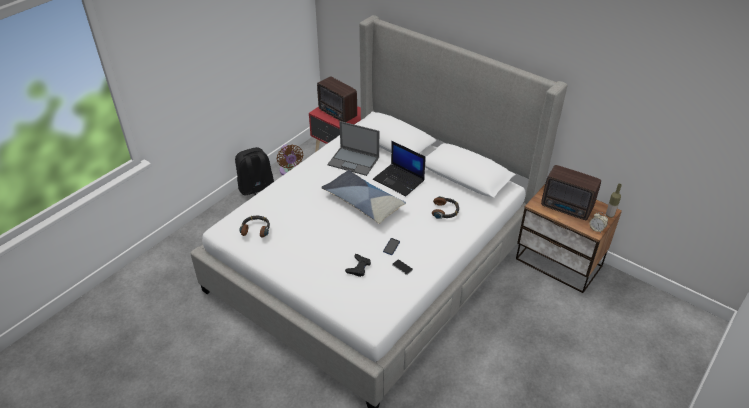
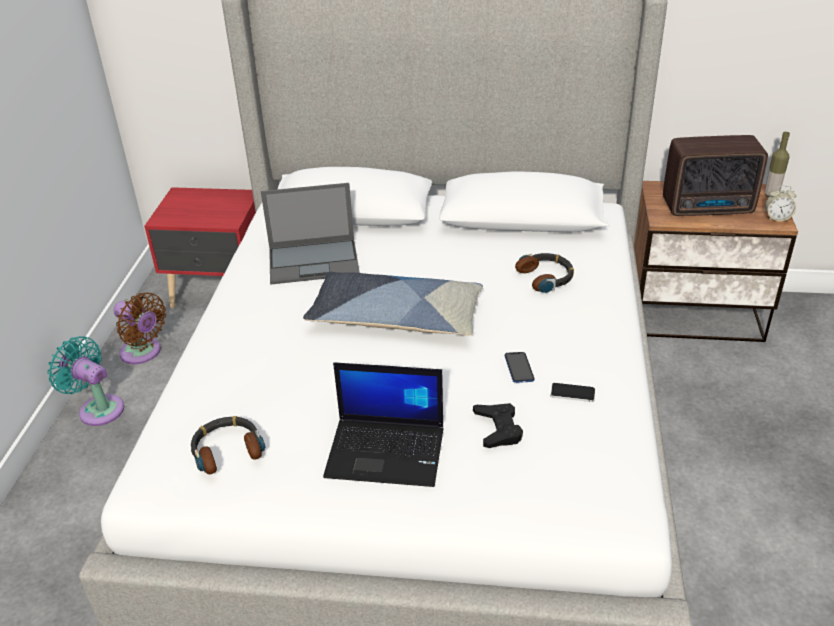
camera: 30 degrees left, 5 degrees down
black backpack [235,147,274,196] -> turquoise fan [47,336,124,426]
radio [317,76,357,122] -> none
laptop [373,141,426,196] -> laptop moved to [323,362,444,487]

